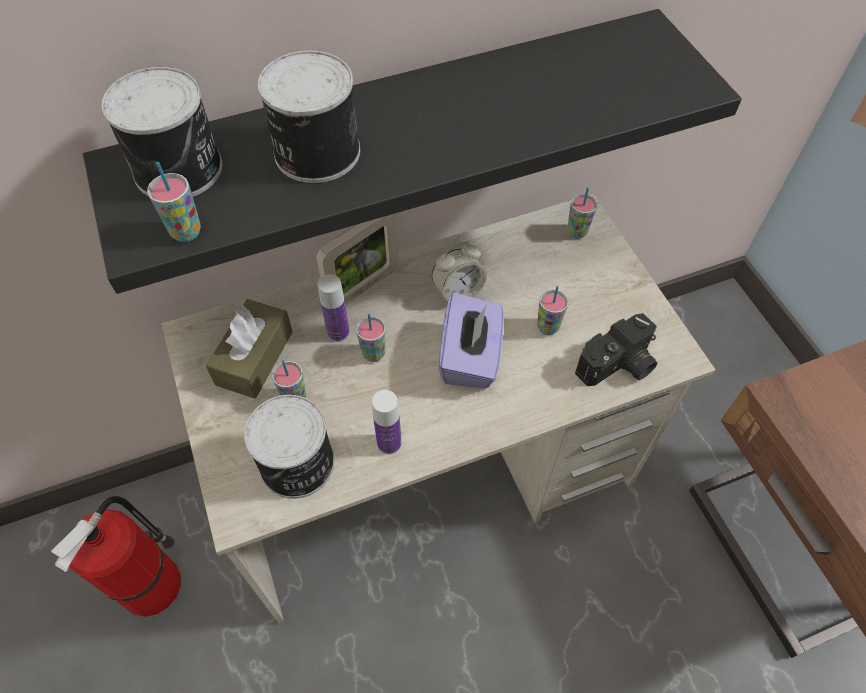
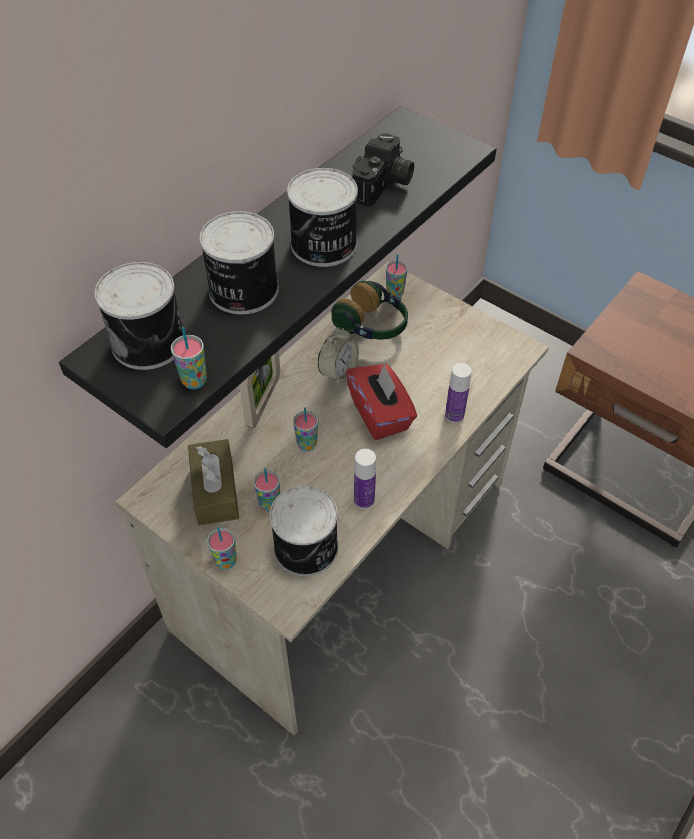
camera: 30 degrees left, 5 degrees down
fire extinguisher [51,496,181,617] -> none
bottle [317,274,350,342] -> bottle moved to [445,363,472,423]
purple tissue box [439,292,504,389] -> red tissue box [346,363,417,440]
cup [537,286,569,335] -> cup moved to [207,527,237,570]
camera [575,313,657,386] -> camera moved to [352,133,414,207]
none -> can [287,168,358,267]
none -> headphones [331,281,408,340]

